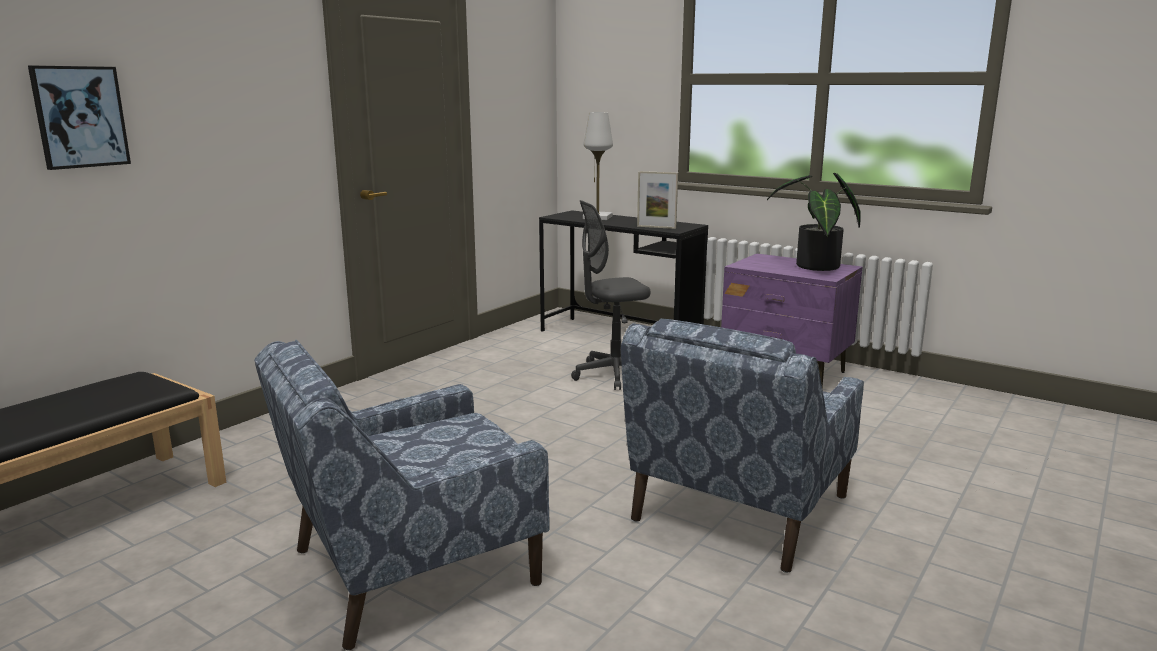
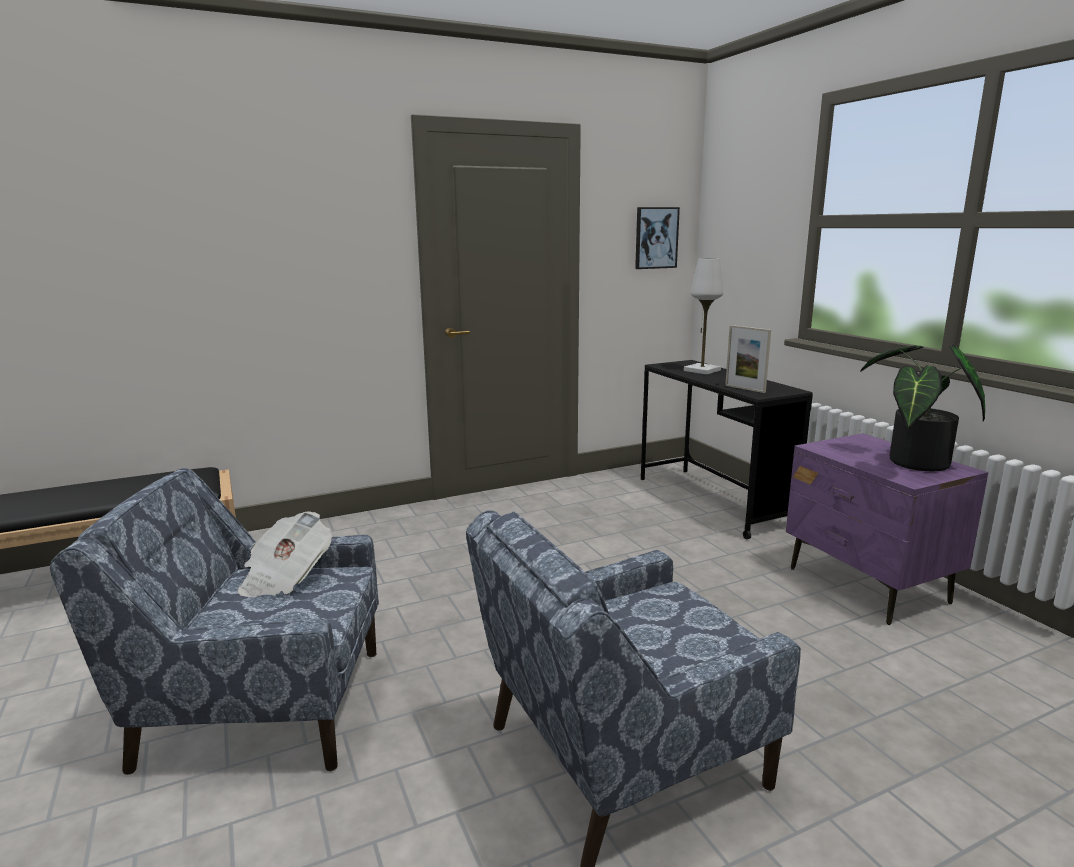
camera: 30 degrees right, 0 degrees up
picture [28,66,131,170] -> picture moved to [635,207,680,269]
grey office chair [571,200,650,390] -> none
none -> newspaper [238,511,332,597]

